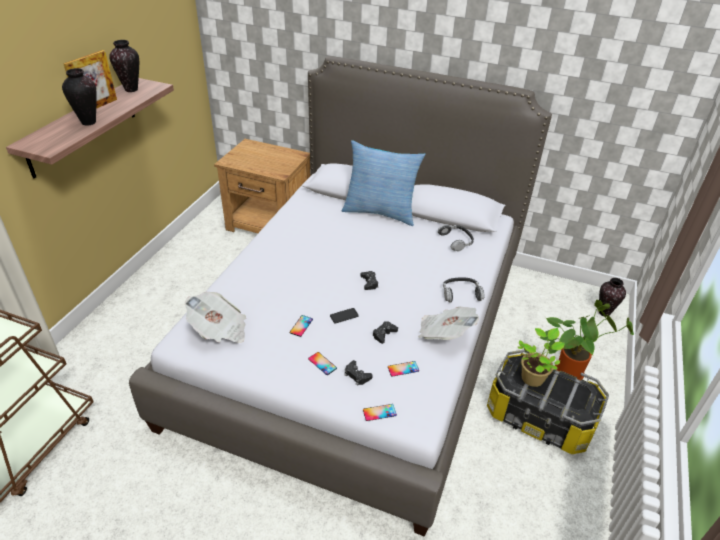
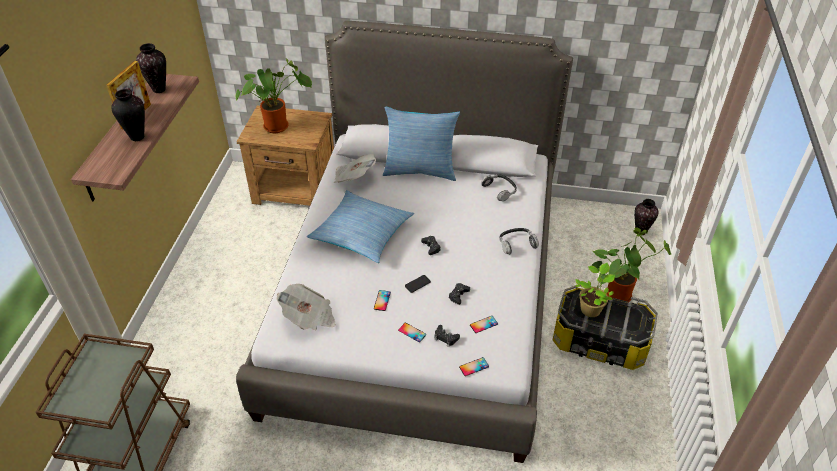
camera: 10 degrees left, 5 degrees up
newspaper [418,306,479,340] -> newspaper moved to [334,154,376,183]
none -> potted plant [236,58,312,133]
none -> pillow [307,190,414,263]

